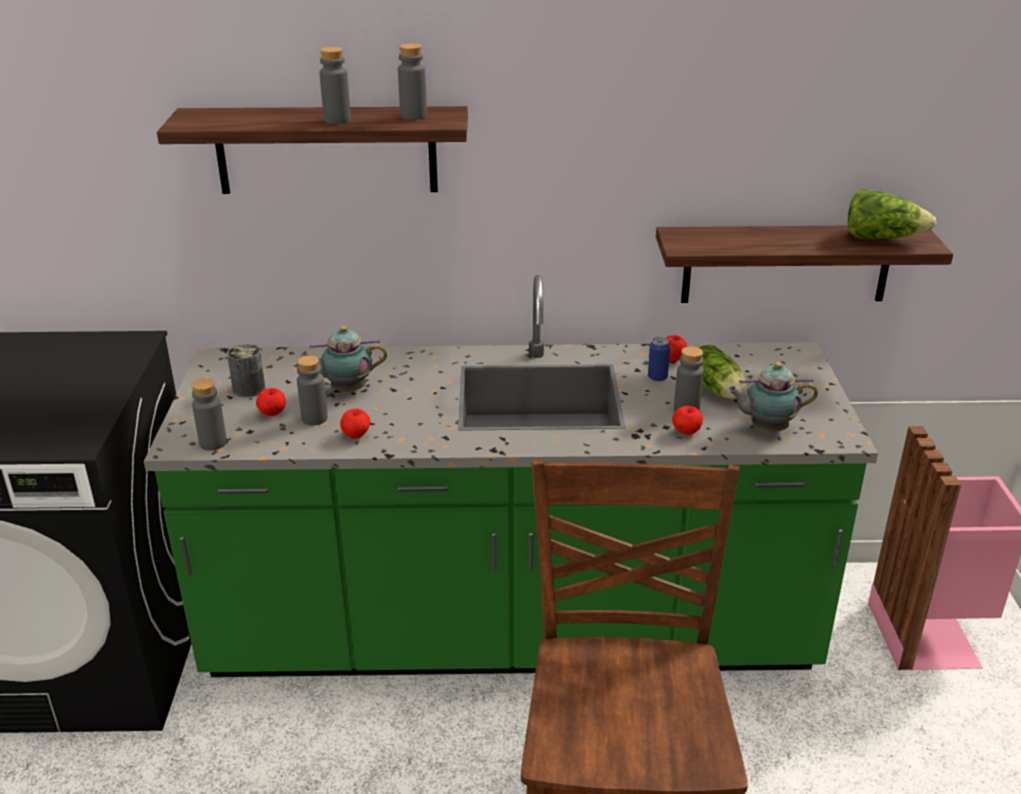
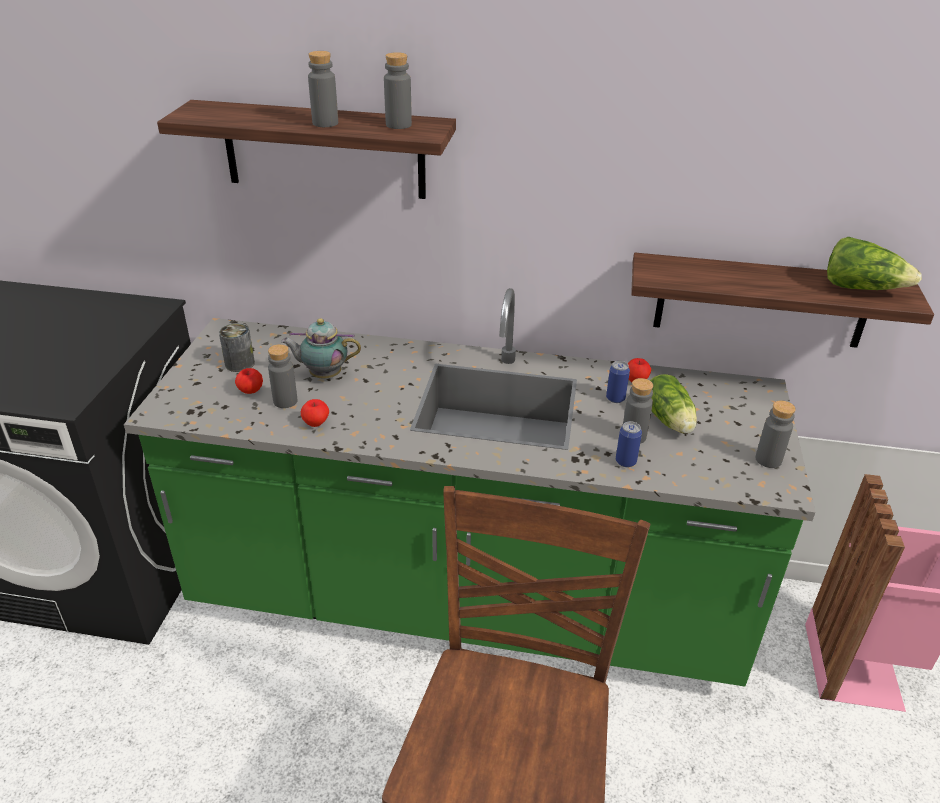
camera: 10 degrees right, 5 degrees up
grey bottle [191,378,227,451] -> grey bottle moved to [755,400,796,468]
apple [672,406,703,435] -> can [616,421,642,467]
teapot [727,362,818,431] -> none

